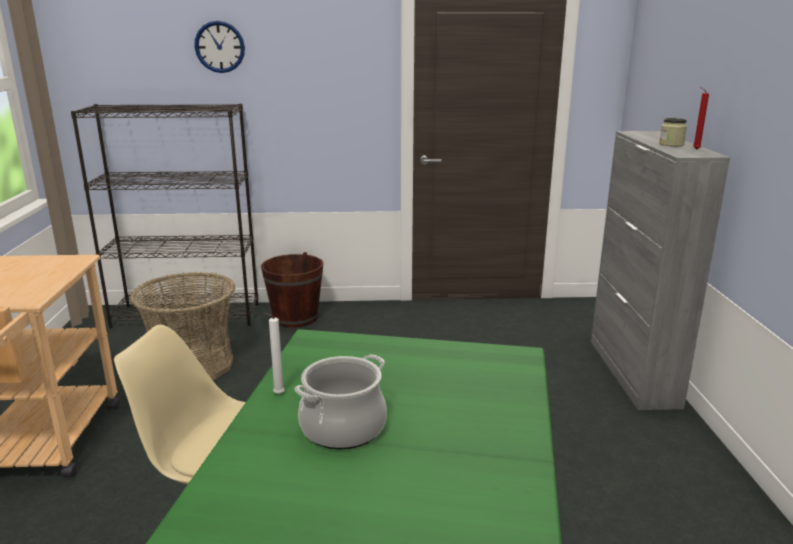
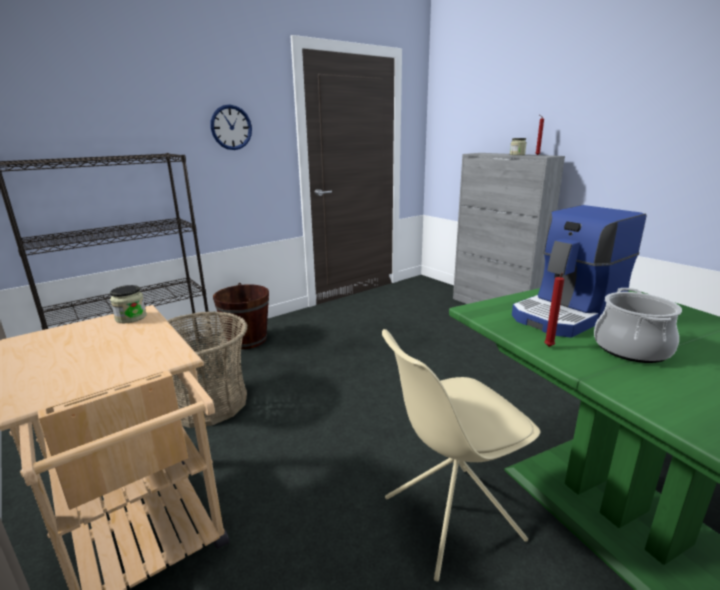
camera: 35 degrees left, 0 degrees up
wall clock [194,21,245,73] -> wall clock moved to [210,104,252,150]
white candle [264,313,285,394] -> red candle [544,273,564,347]
none -> jar [110,285,147,323]
none -> coffee machine [512,205,646,338]

